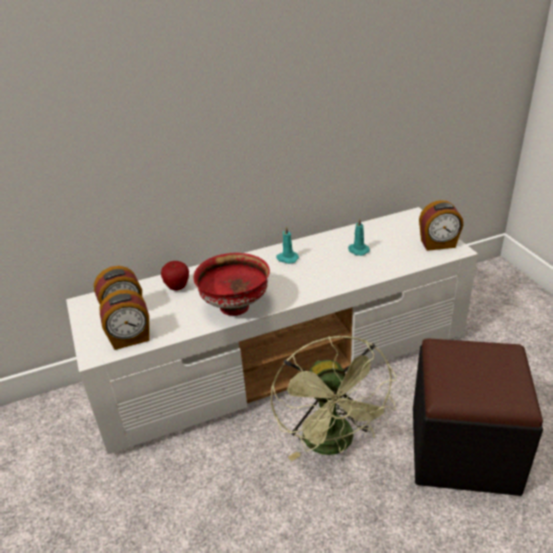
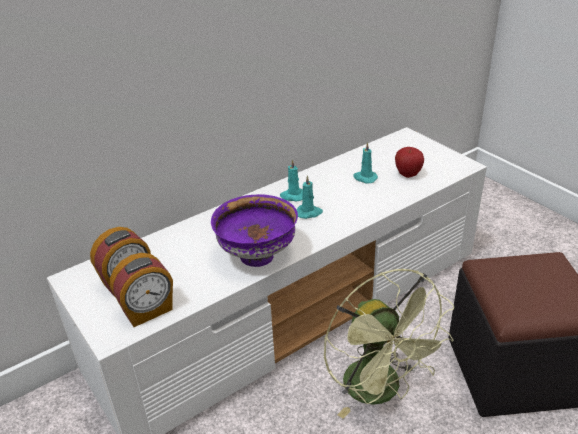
camera: 15 degrees left, 0 degrees up
apple [161,261,189,291] -> apple moved to [395,147,424,178]
red bowl [193,253,270,316] -> purple bowl [211,194,298,267]
alarm clock [419,200,463,251] -> none
none -> turquoise candle [296,175,323,219]

